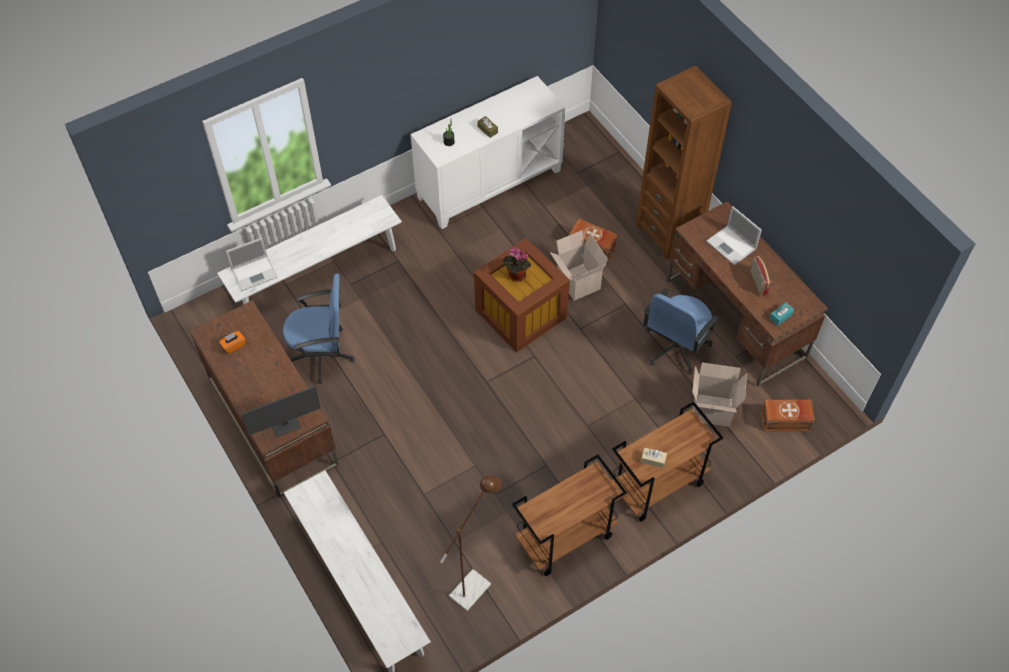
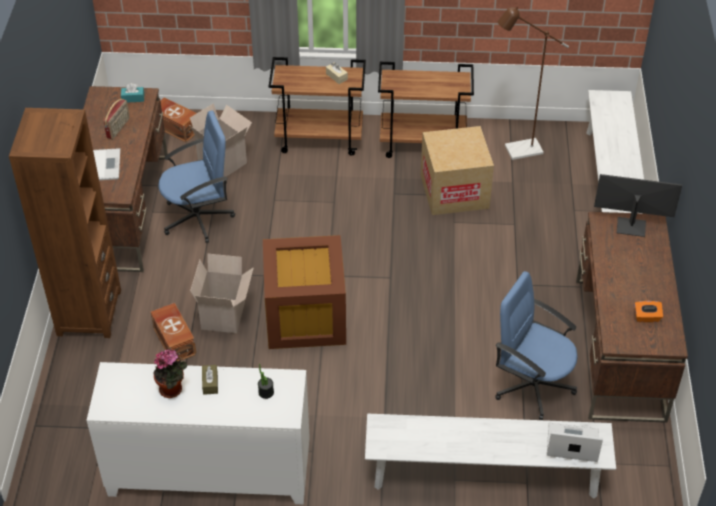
camera: 145 degrees left, 10 degrees down
potted plant [503,248,531,282] -> potted plant moved to [154,350,187,398]
none -> cardboard box [421,126,494,215]

